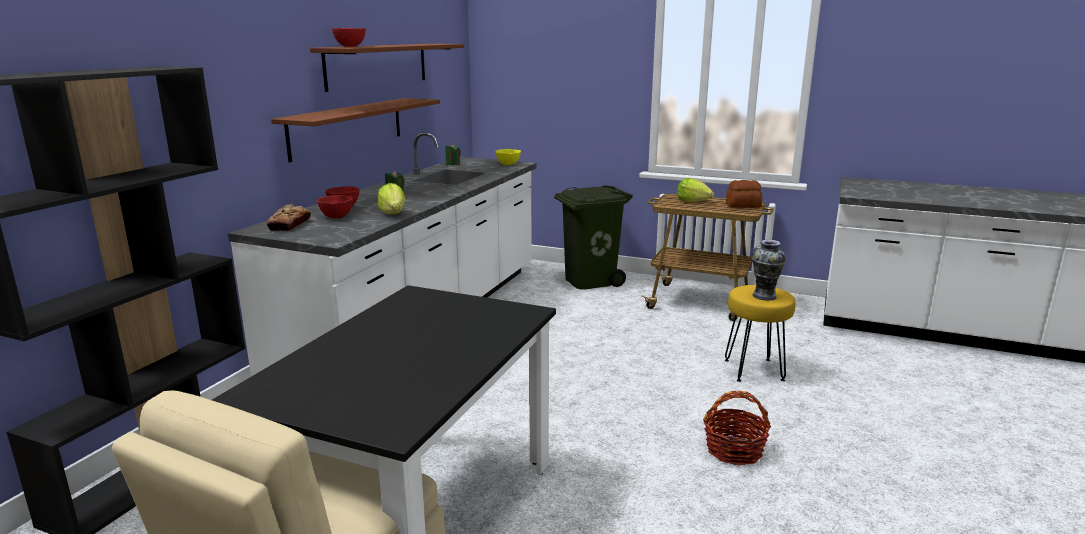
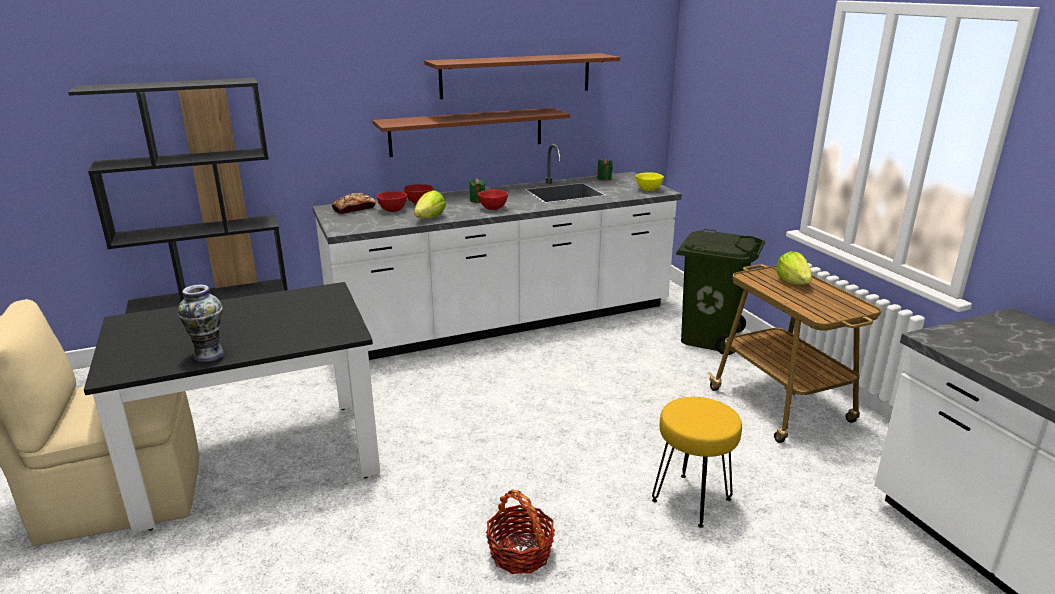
camera: 45 degrees right, 5 degrees up
red bowl [332,28,366,47] -> red bowl moved to [478,189,508,210]
bread [726,180,762,208] -> none
vase [752,240,786,301] -> vase moved to [178,284,224,362]

